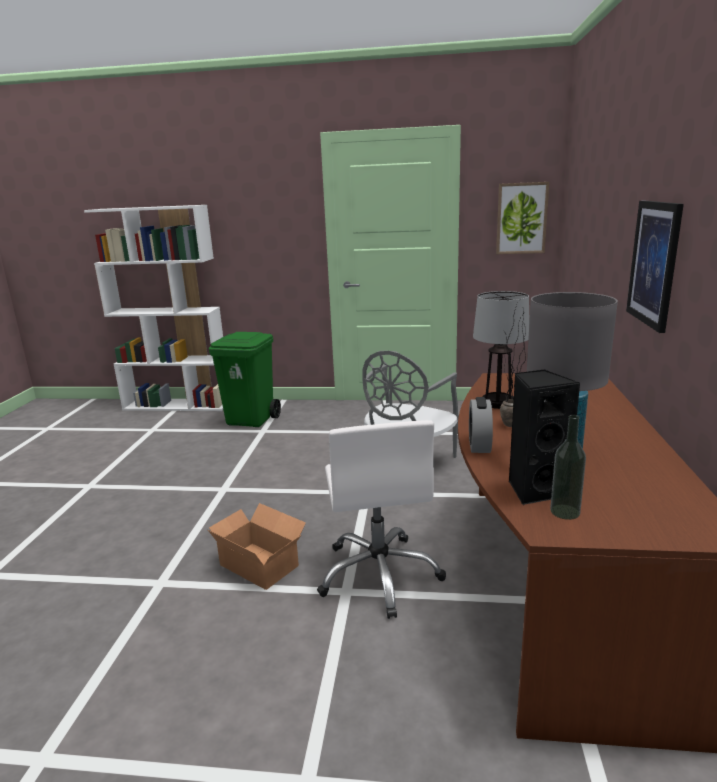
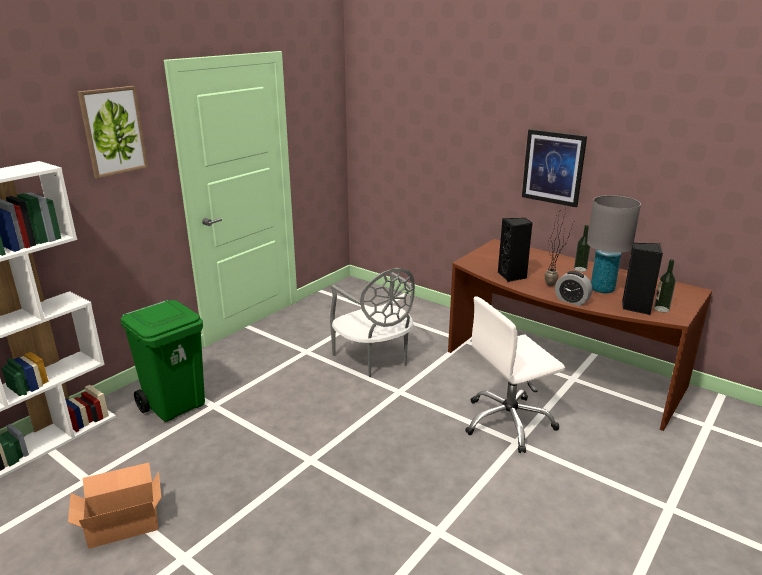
camera: 60 degrees left, 5 degrees up
cardboard box [207,503,306,590] -> cardboard box moved to [68,463,161,549]
white office chair [317,420,446,619] -> white office chair turned 135 degrees clockwise [465,296,565,453]
table lamp [473,291,530,409] -> black speaker [498,218,533,282]
picture [496,182,549,254] -> picture moved to [78,86,148,178]
none -> bottle [574,225,590,272]

